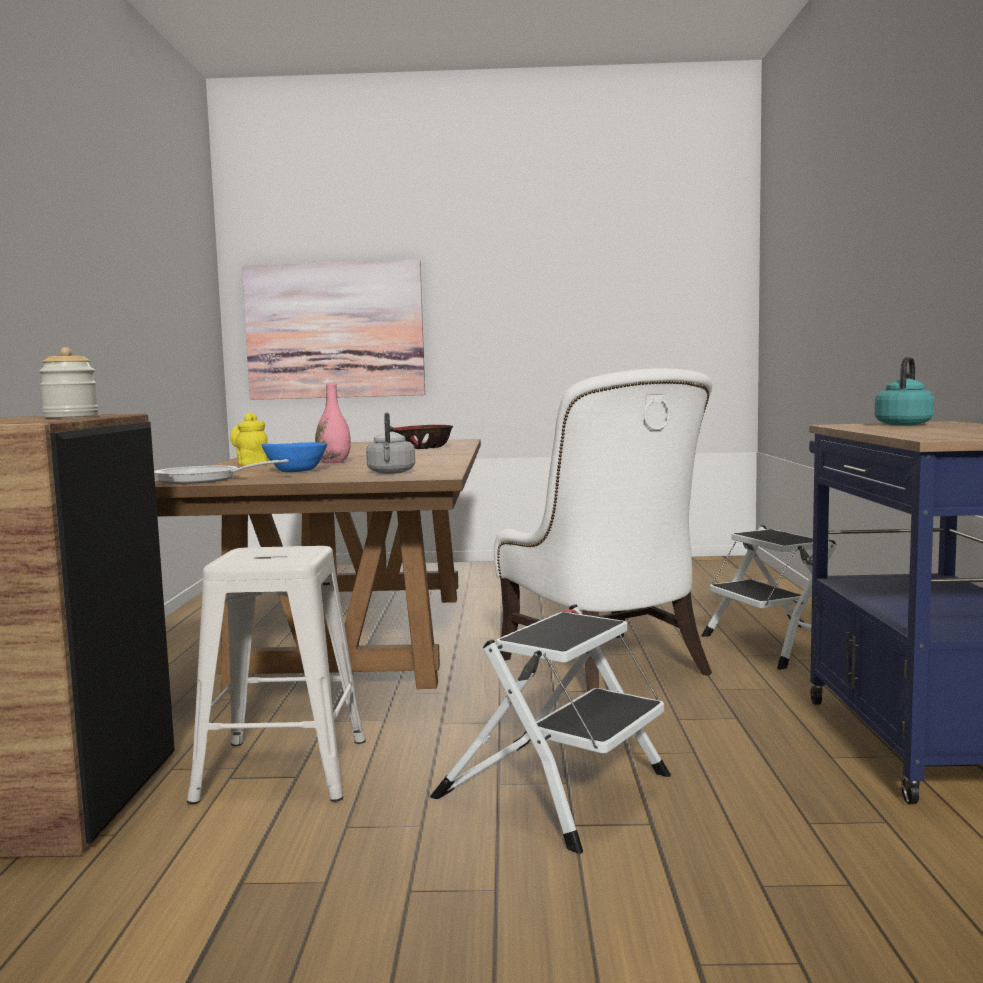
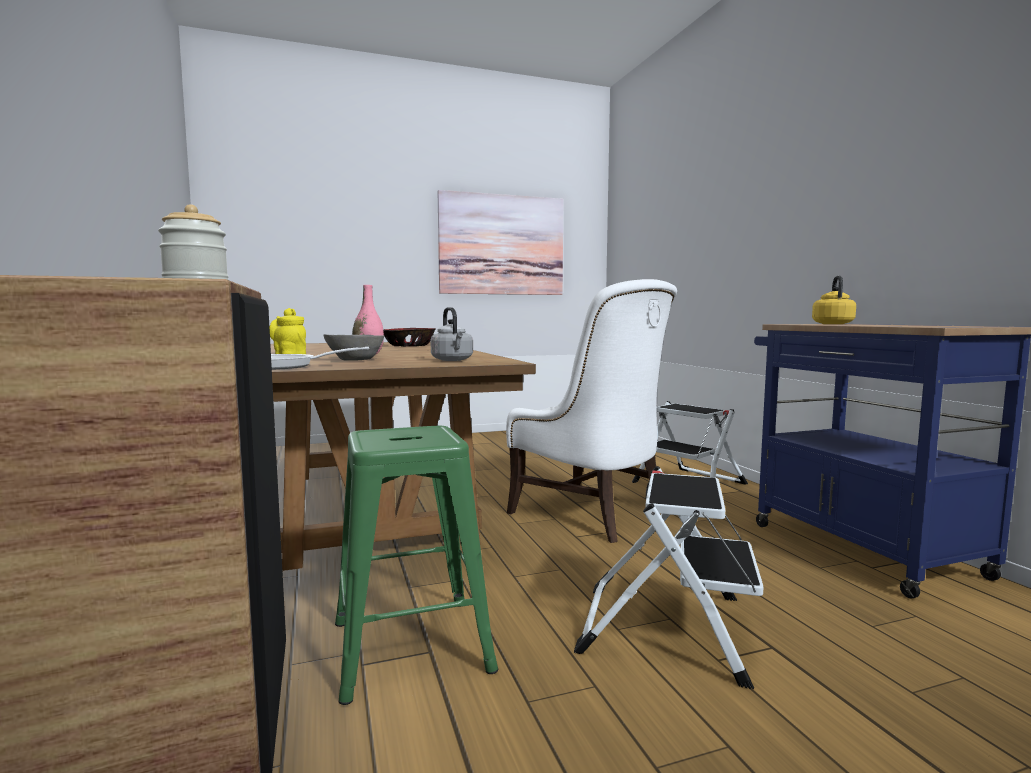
camera: 20 degrees left, 0 degrees up
white stool [187,546,366,804] -> green stool [335,426,498,705]
picture [242,260,425,400] -> picture moved to [438,190,563,295]
blue bowl [262,442,327,472] -> grey bowl [324,334,384,361]
turquoise kettle [875,357,934,426] -> yellow kettle [812,276,856,324]

